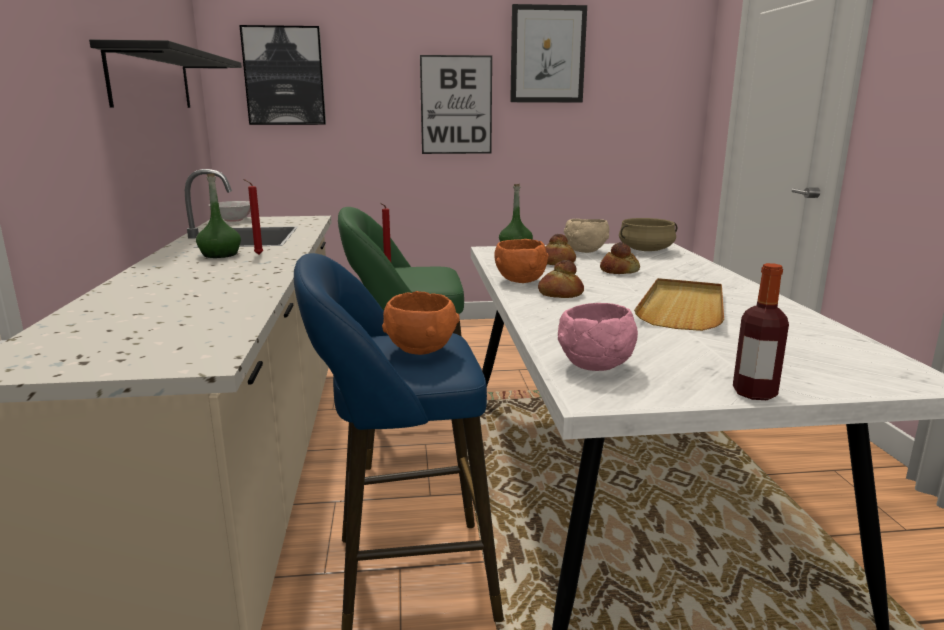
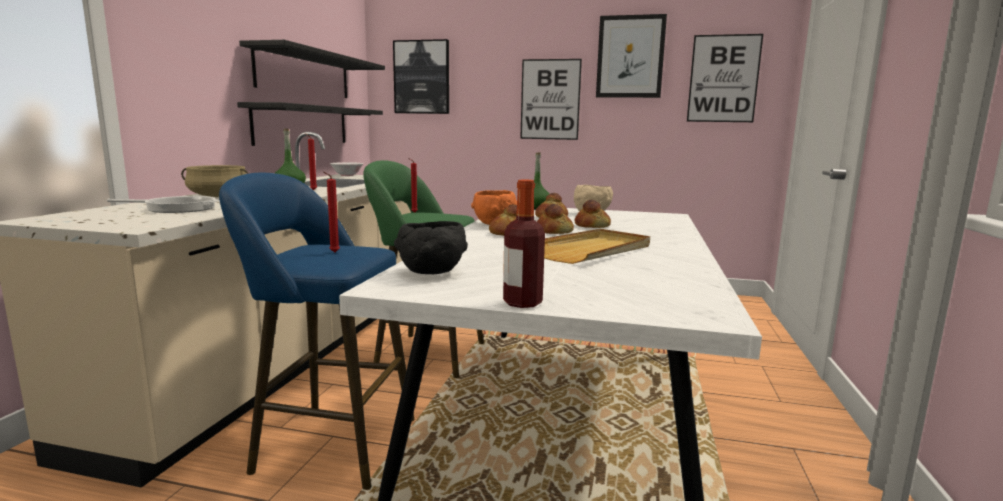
camera: 20 degrees right, 5 degrees down
orange bowl [382,291,460,355] -> red candle [324,172,340,252]
pink bowl [558,303,638,371] -> black bowl [394,221,468,274]
beige cooking pot [619,218,677,251] -> beige cooking pot moved to [181,165,249,197]
none -> frying pan [107,196,219,213]
none -> black shelf [237,102,383,146]
none -> bread [537,204,574,234]
none -> picture [687,34,763,122]

